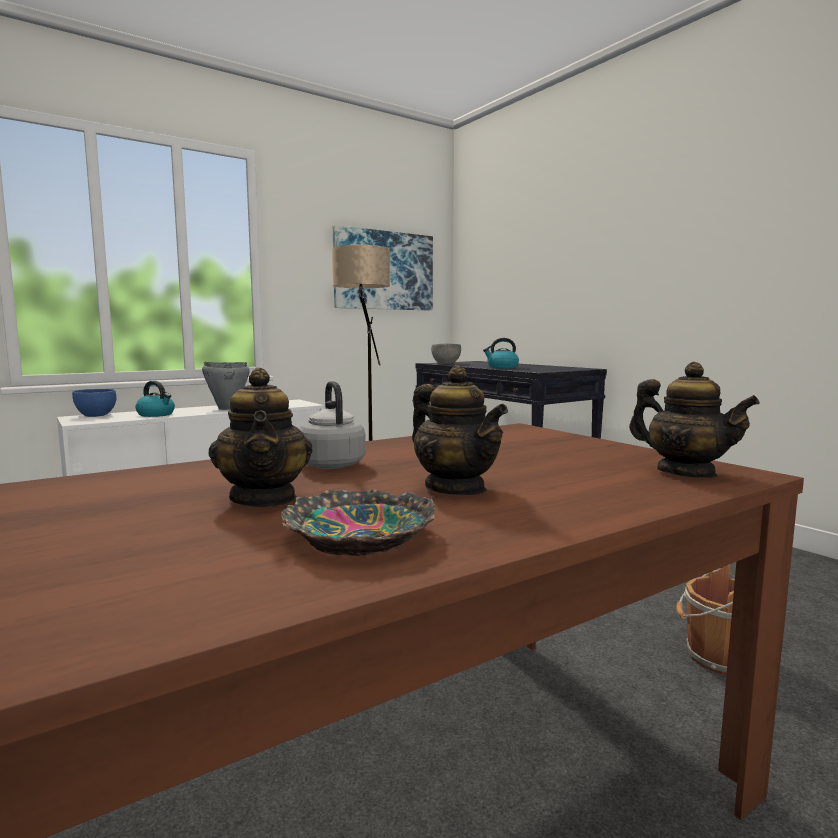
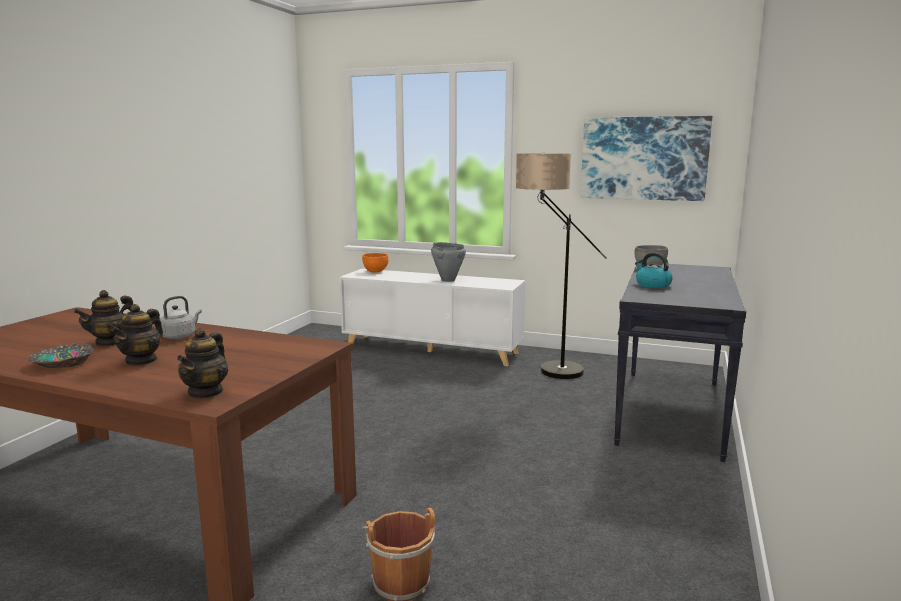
camera: 55 degrees right, 5 degrees up
blue bowl [72,389,116,417] -> orange bowl [362,253,389,272]
kettle [135,381,175,417] -> none

